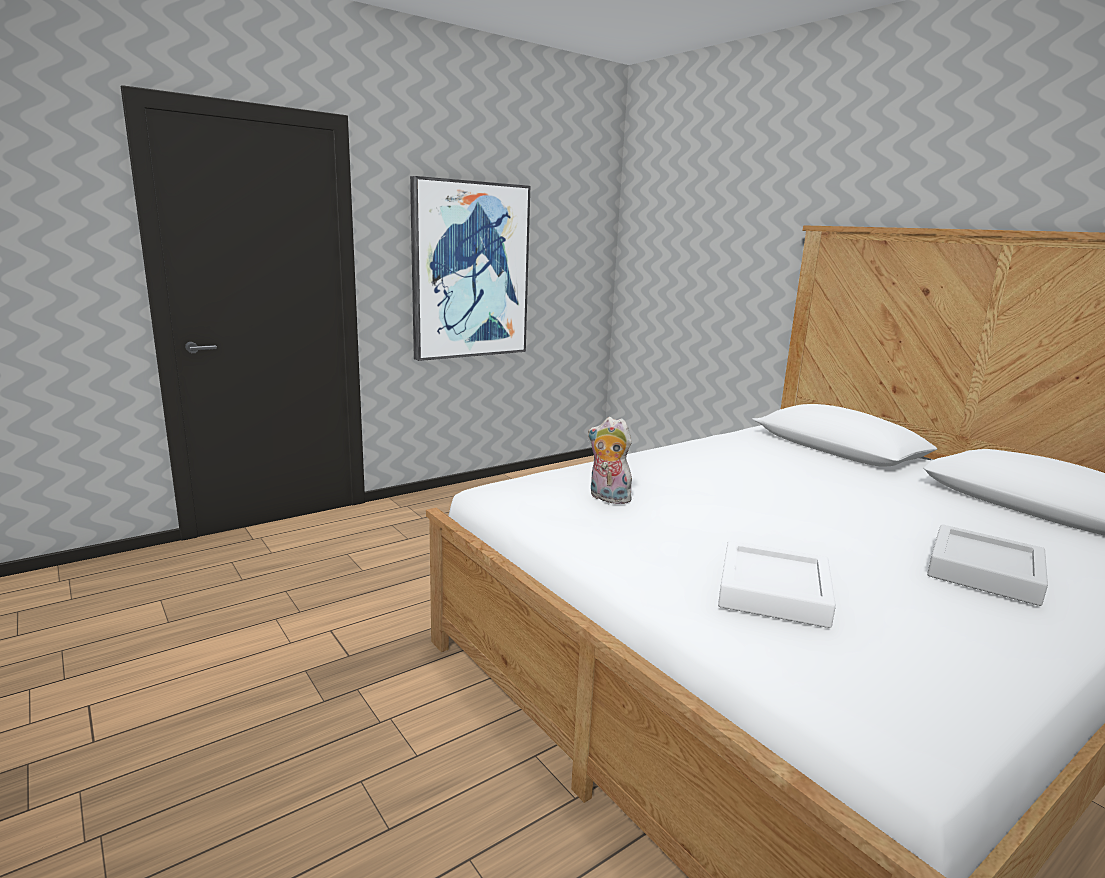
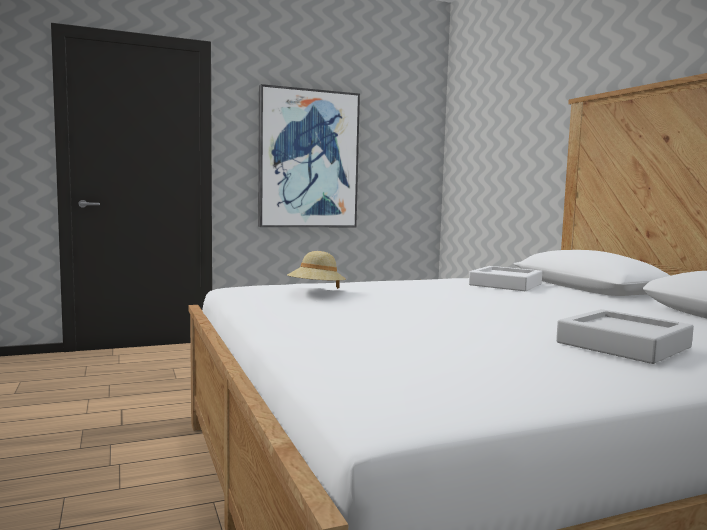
camera: 15 degrees right, 10 degrees down
plush toy [588,417,632,504] -> beige hat [287,251,346,289]
white tray [718,541,836,628] -> white tray moved to [469,266,542,291]

